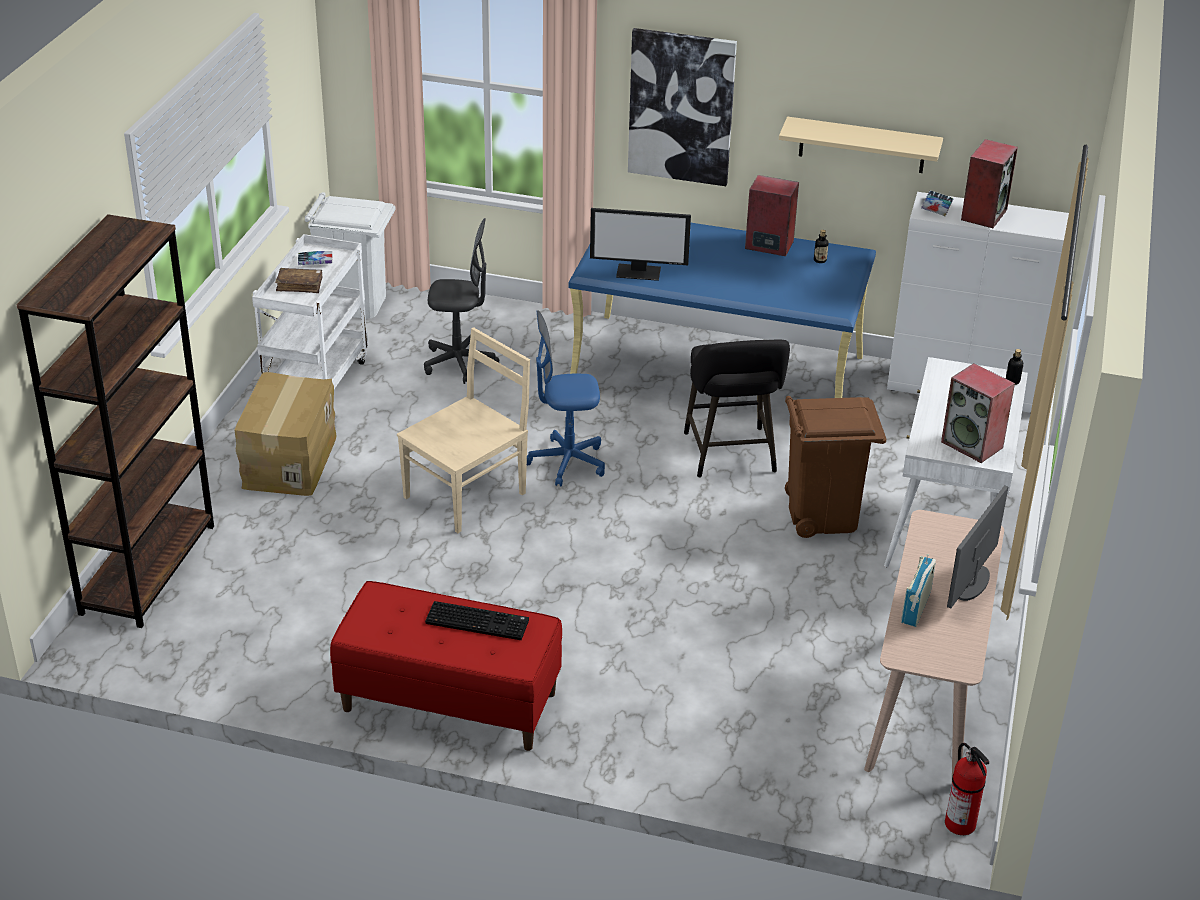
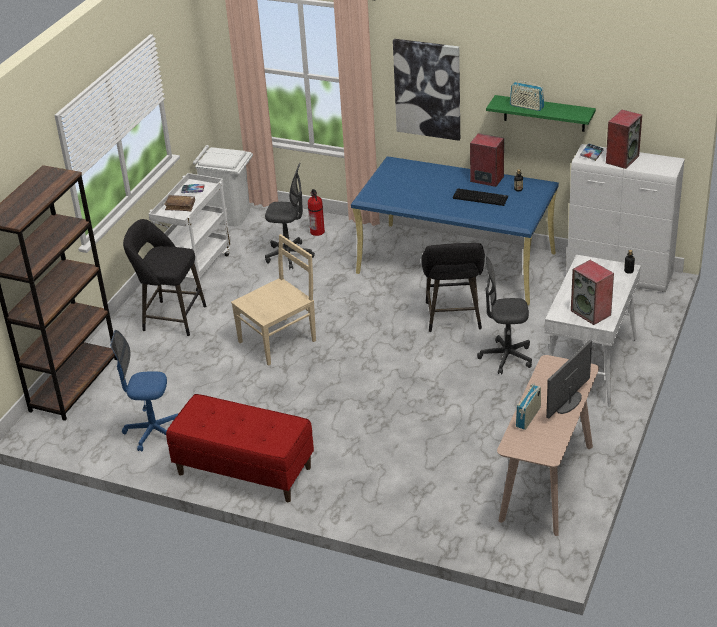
camera: 10 degrees right, 0 degrees up
cardboard box [235,372,337,496] -> black stool [123,219,206,336]
keyboard [425,601,529,640] -> keyboard moved to [453,188,508,206]
blue office chair [527,310,605,486] -> blue office chair moved to [110,330,178,452]
monitor [590,208,691,281] -> none
beige shelf [779,116,943,173] -> green shelf [486,95,596,132]
brown trash can [785,396,886,538] -> grey office chair [477,257,532,374]
fire extinguisher [945,743,989,835] -> fire extinguisher moved to [308,189,325,236]
none -> radio [510,79,544,111]

